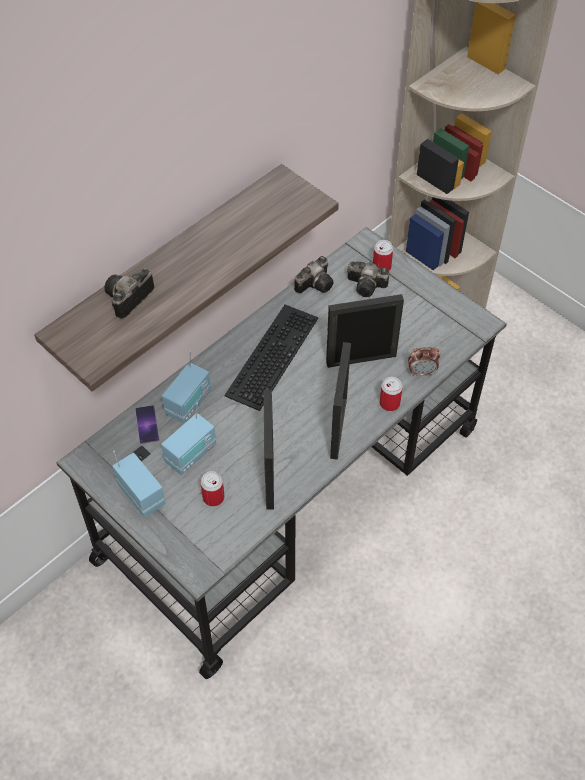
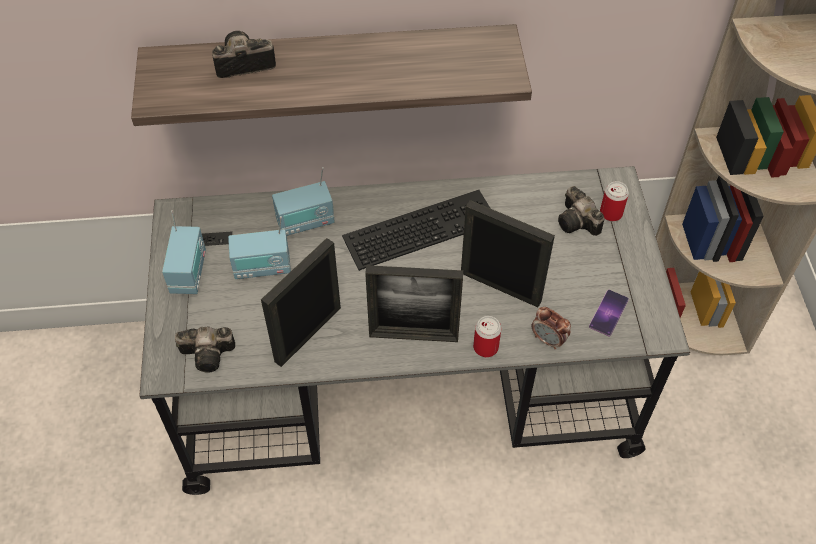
camera: 40 degrees right, 0 degrees up
phone [135,405,159,444] -> phone moved to [589,290,629,337]
can [200,471,225,506] -> none
camera [294,256,333,293] -> camera moved to [175,327,235,372]
picture frame [330,342,351,460] -> picture frame turned 45 degrees clockwise [365,265,463,342]

